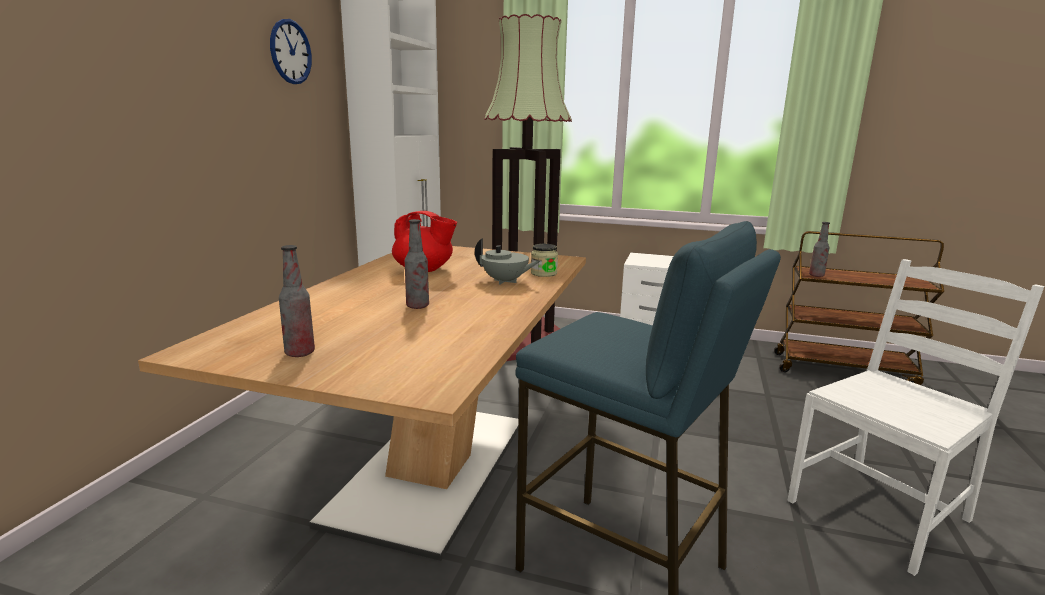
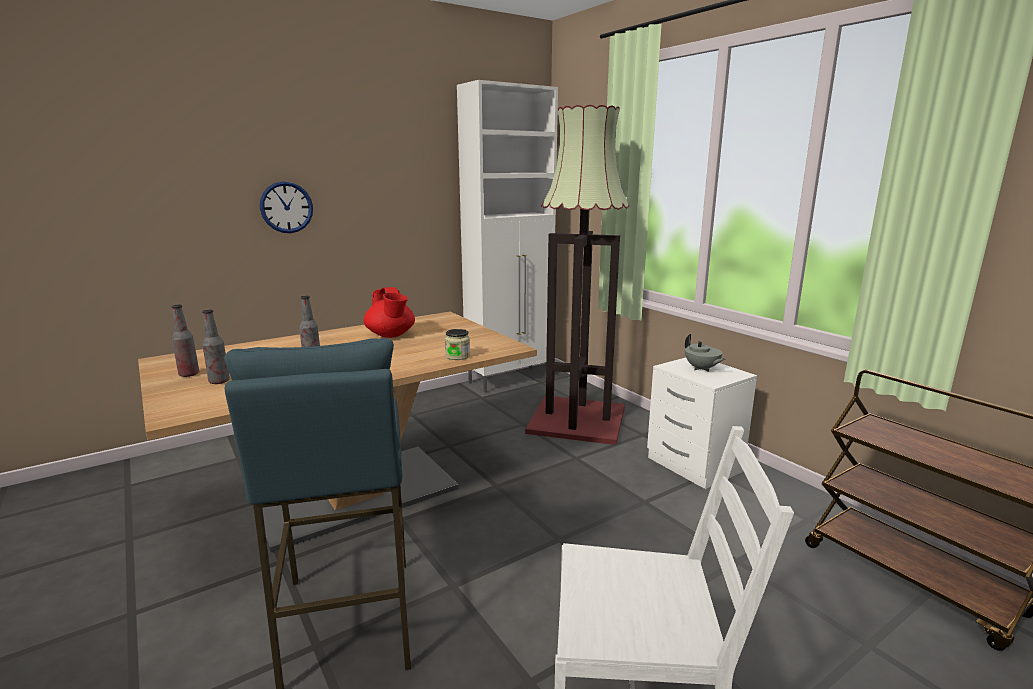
camera: 40 degrees right, 0 degrees up
wall clock [270,19,312,84] -> wall clock moved to [260,181,313,233]
grey teapot [475,238,540,285] -> grey teapot moved to [685,334,726,372]
bottle [809,222,830,277] -> bottle moved to [202,309,230,384]

